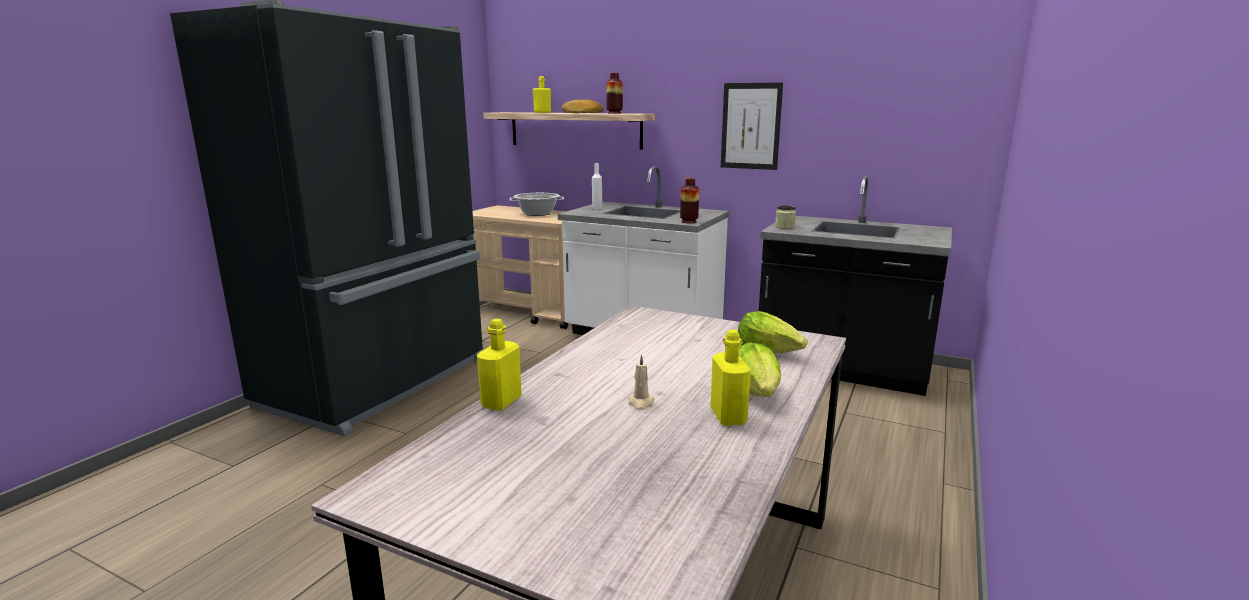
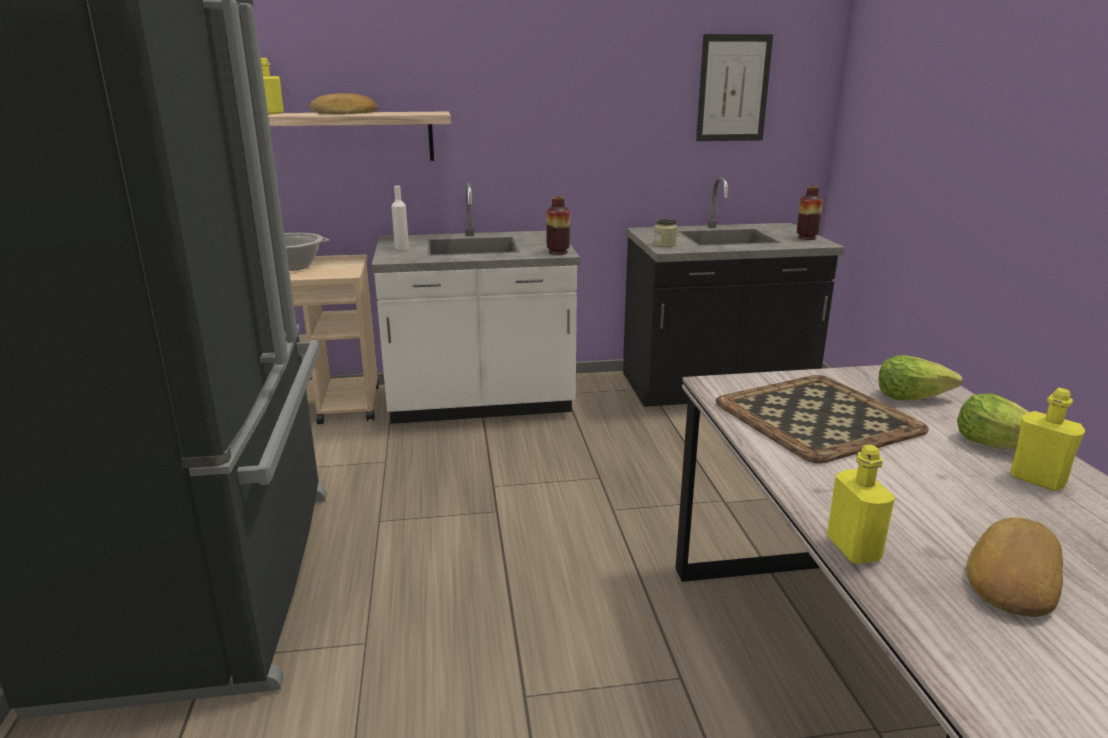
camera: 35 degrees left, 5 degrees up
vase [606,73,623,114] -> vase moved to [797,186,823,240]
beige candle [629,354,655,410] -> none
picture [721,82,783,170] -> picture moved to [696,34,773,141]
none -> tray [716,375,929,464]
none -> bread [966,517,1063,617]

